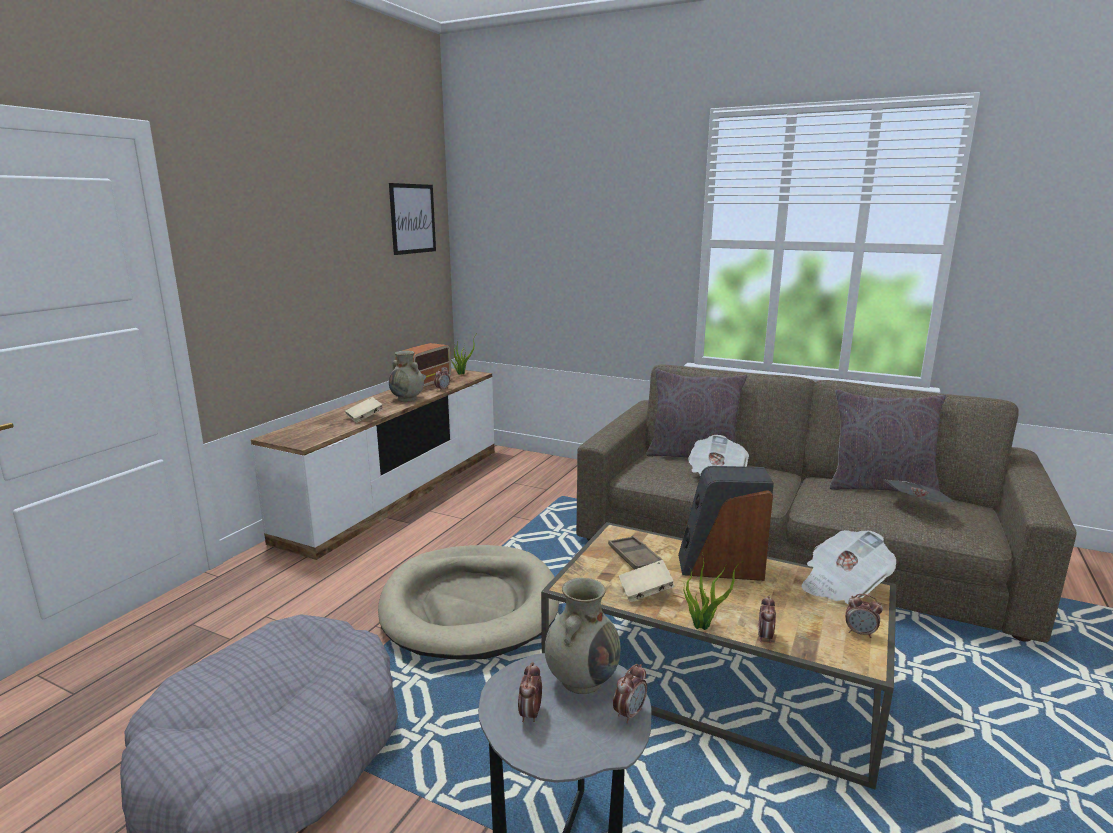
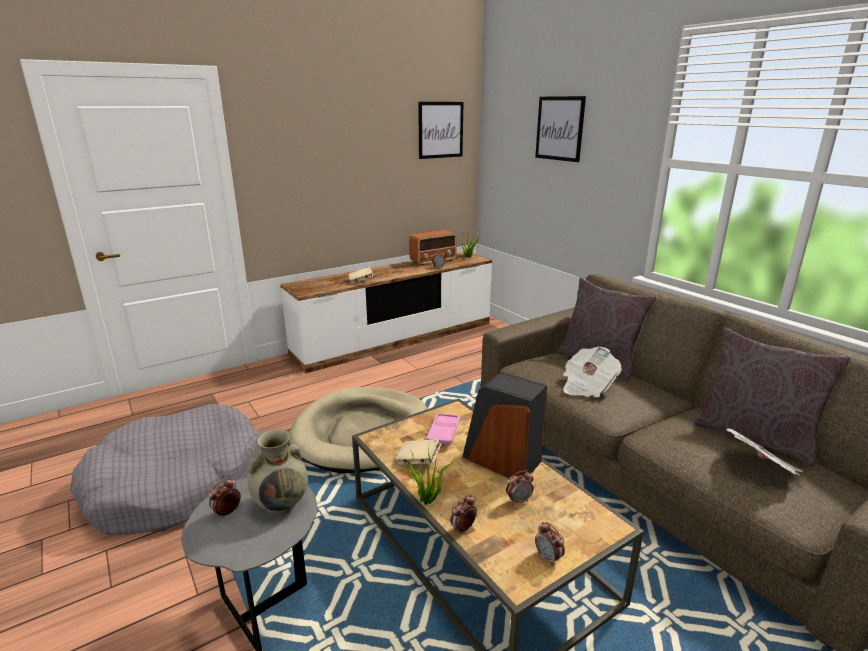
camera: 30 degrees right, 5 degrees up
beige vase [389,351,424,402] -> none
brown tray [608,536,663,570] -> pink tray [426,413,460,445]
alarm clock [613,664,647,723] -> alarm clock moved to [506,470,534,505]
newspaper [801,530,896,604] -> none
none -> picture [535,96,586,162]

